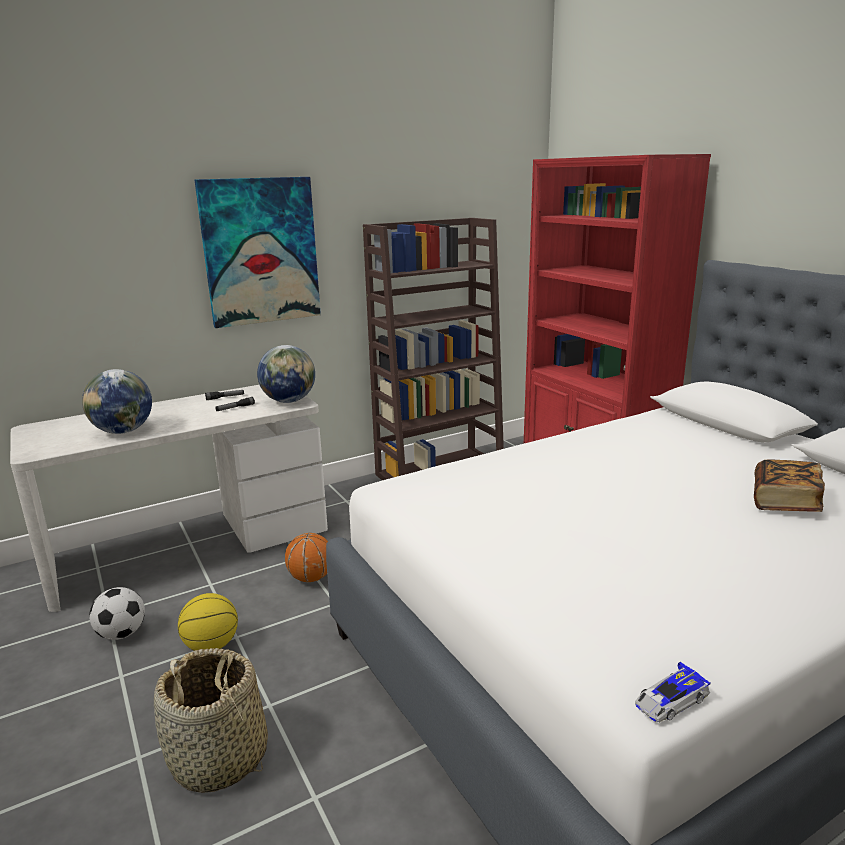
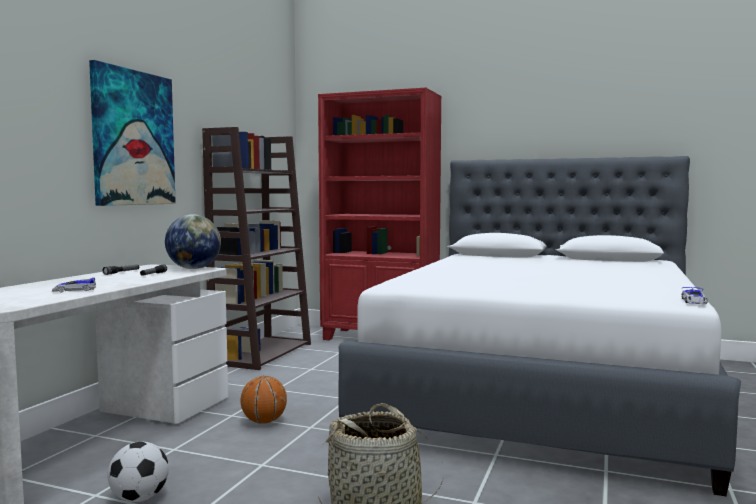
camera: 40 degrees left, 15 degrees down
globe [82,369,152,434] -> toy car [52,278,96,292]
basketball [178,593,238,650] -> none
book [754,459,825,512] -> none

